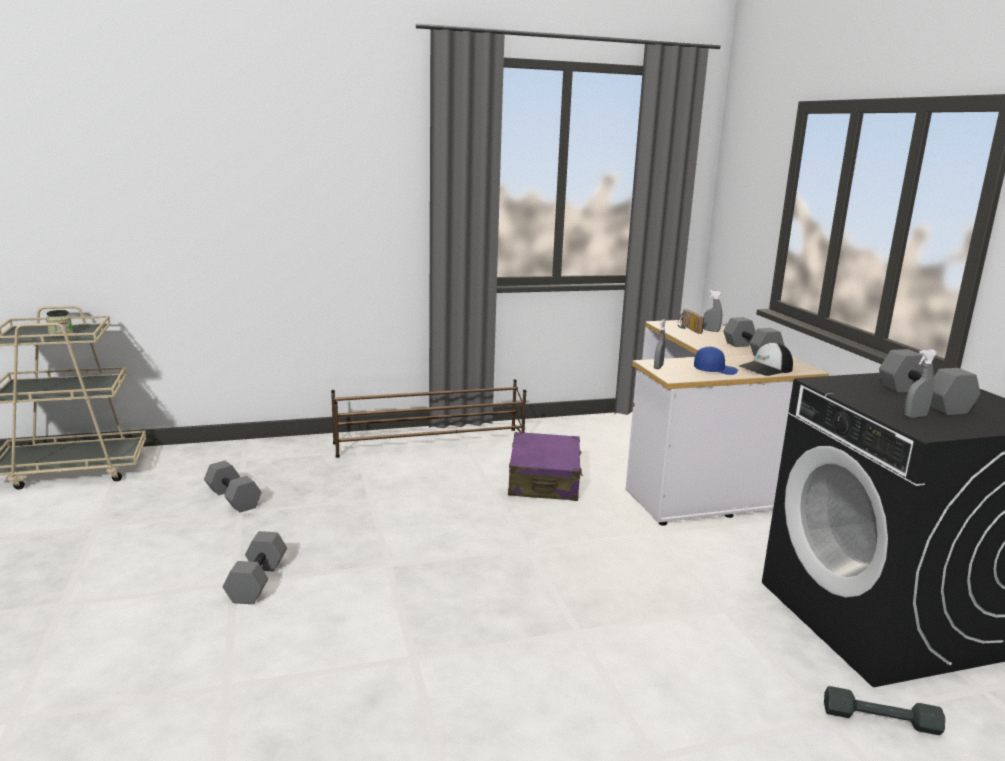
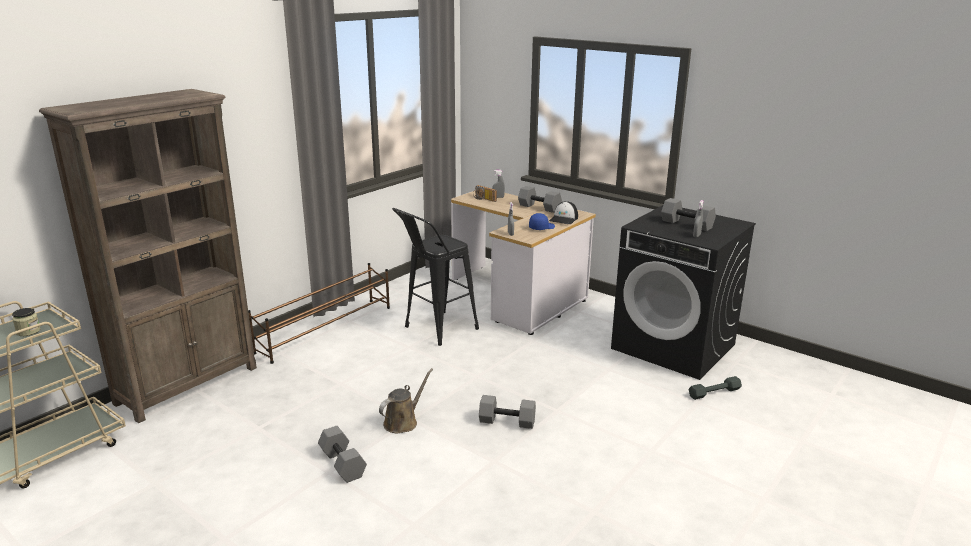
camera: 35 degrees left, 5 degrees up
grey dumbbell [204,461,261,512] -> grey dumbbell moved to [479,395,536,429]
purple suitcase [508,432,583,501] -> black stool [392,208,479,346]
none -> brown bookcase [39,89,257,423]
none -> brown watering can [379,368,433,433]

